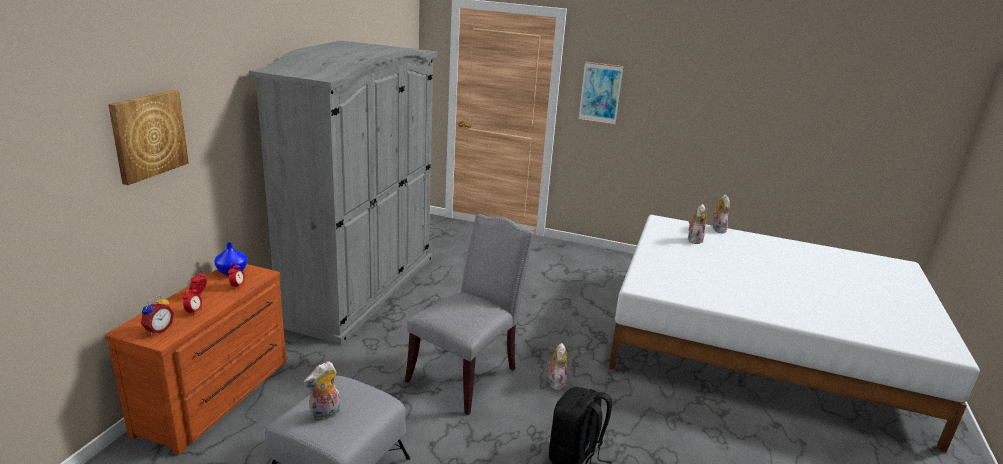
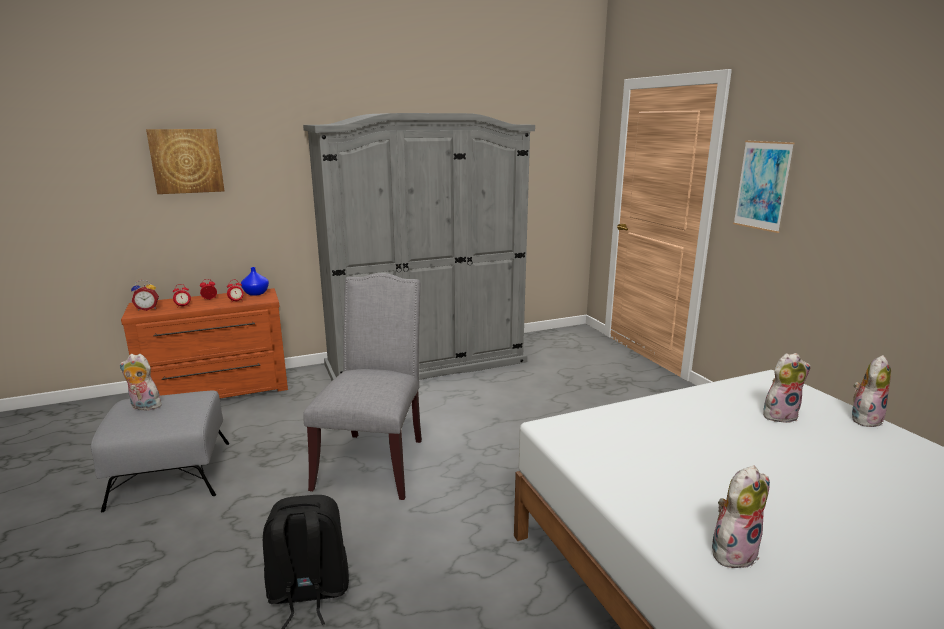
camera: 50 degrees right, 5 degrees down
grey chair [405,214,534,415] -> grey chair turned 75 degrees counterclockwise [303,273,422,500]
plush toy [548,343,567,390] -> plush toy moved to [712,465,770,568]

